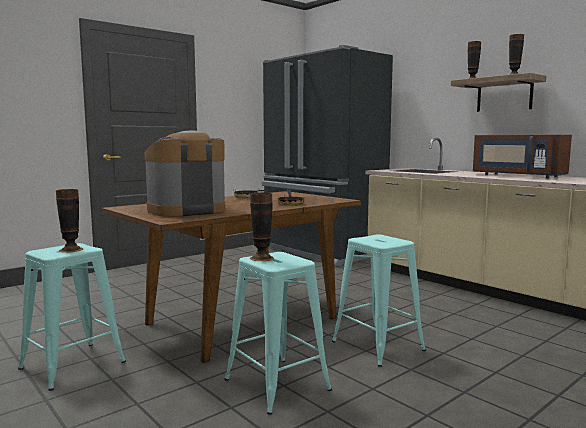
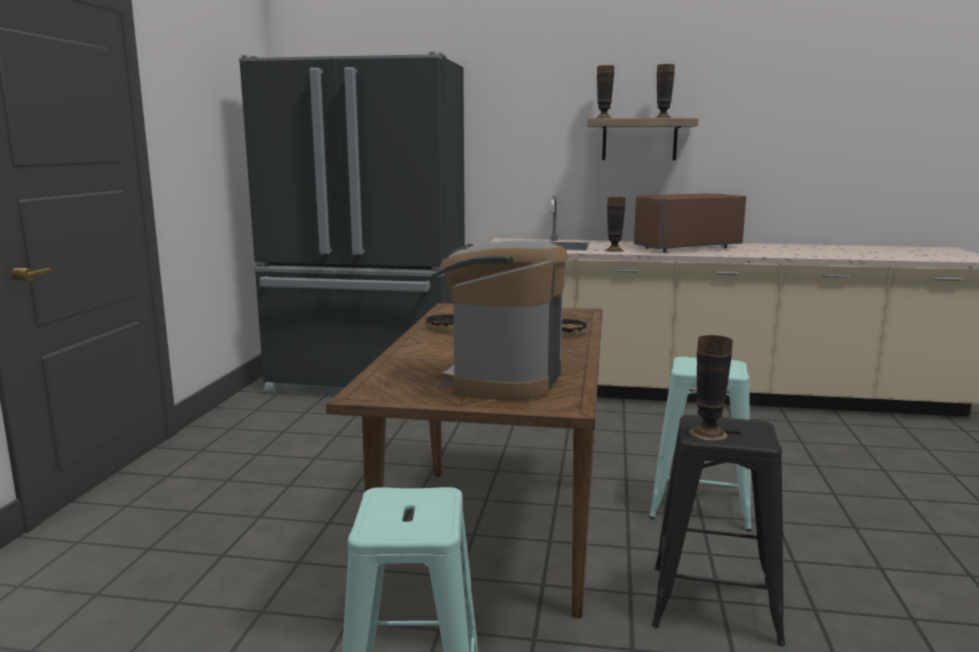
camera: 40 degrees left, 5 degrees up
vase [56,189,83,253] -> vase moved to [604,197,626,252]
turquoise stool [225,252,332,415] -> black stool [652,415,785,646]
brown microwave [473,135,572,179] -> brown microwave turned 150 degrees clockwise [634,193,746,252]

